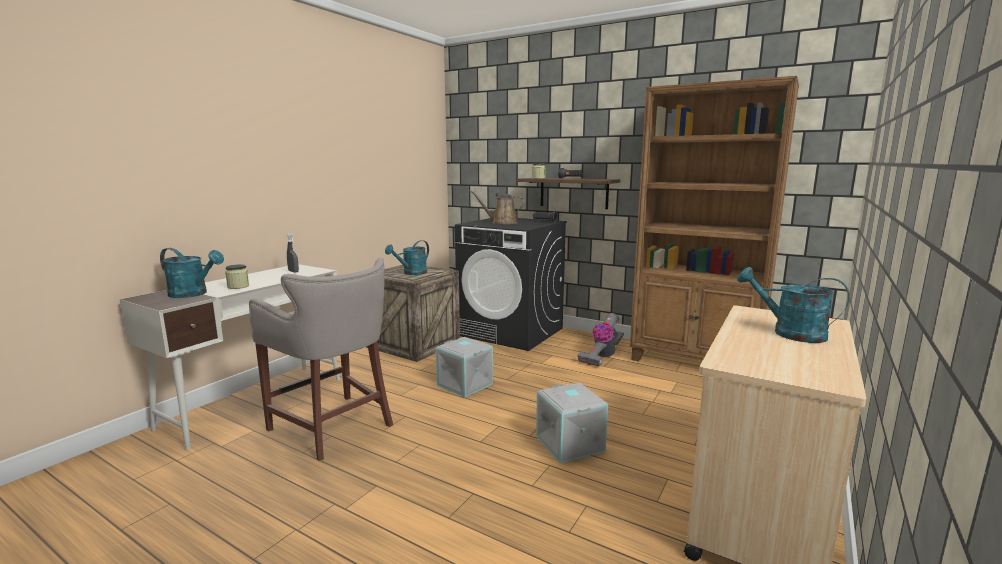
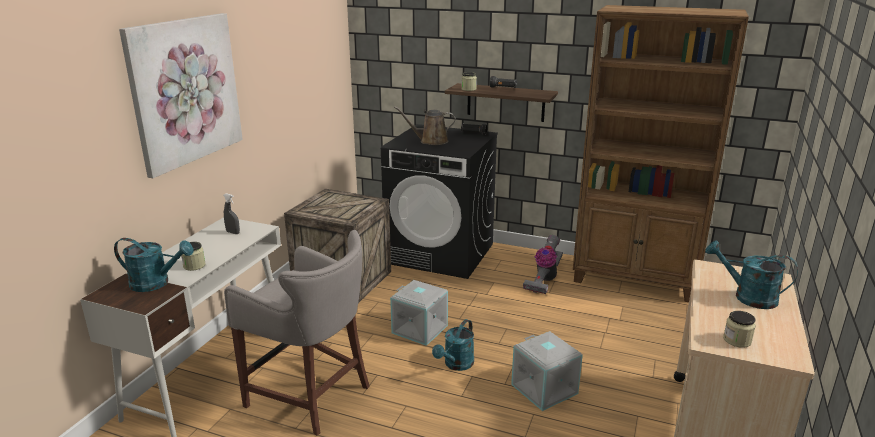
camera: 10 degrees left, 10 degrees up
turquoise watering can [385,240,429,275] -> turquoise watering can moved to [432,319,474,371]
none -> picture [119,13,243,178]
none -> jar [723,311,756,348]

